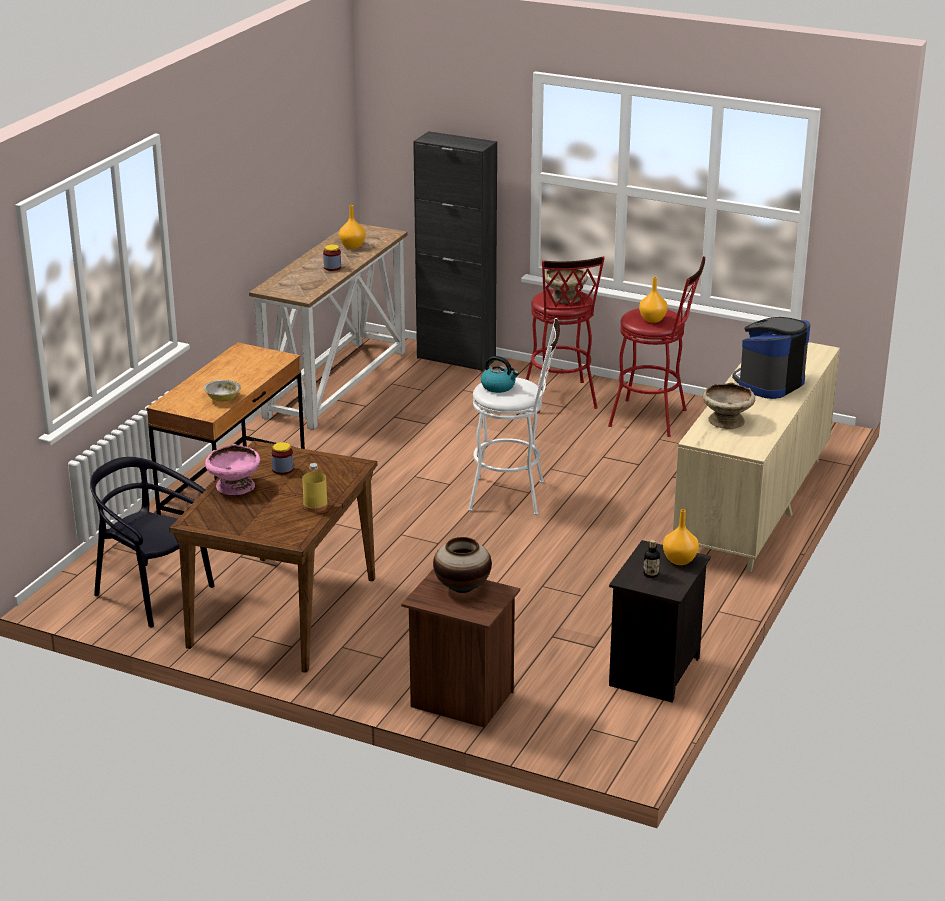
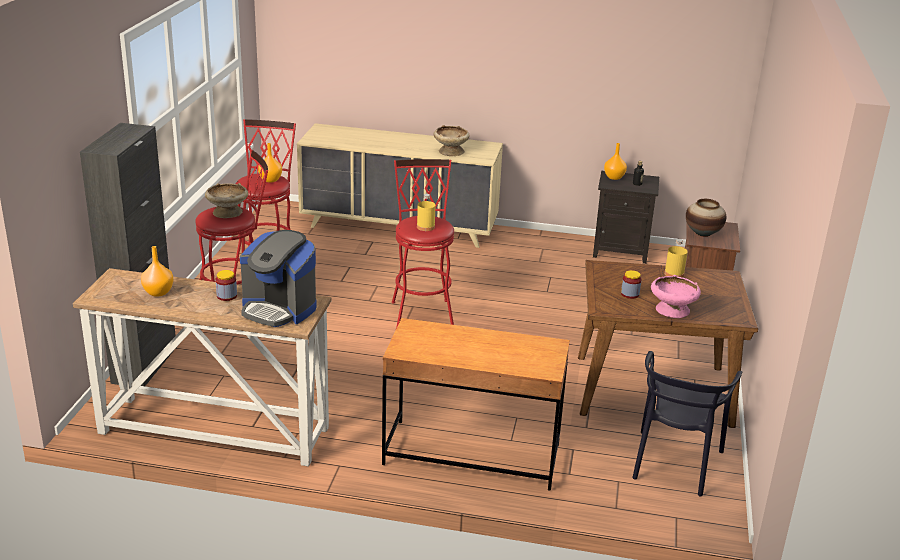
camera: 105 degrees left, 0 degrees up
bowl [204,380,241,402] -> none
white stool [468,318,560,515] -> red stool [392,159,454,328]
kettle [481,356,519,393] -> yellow bottle [417,194,435,231]
coffee machine [732,317,810,399] -> coffee machine moved to [240,230,317,327]

